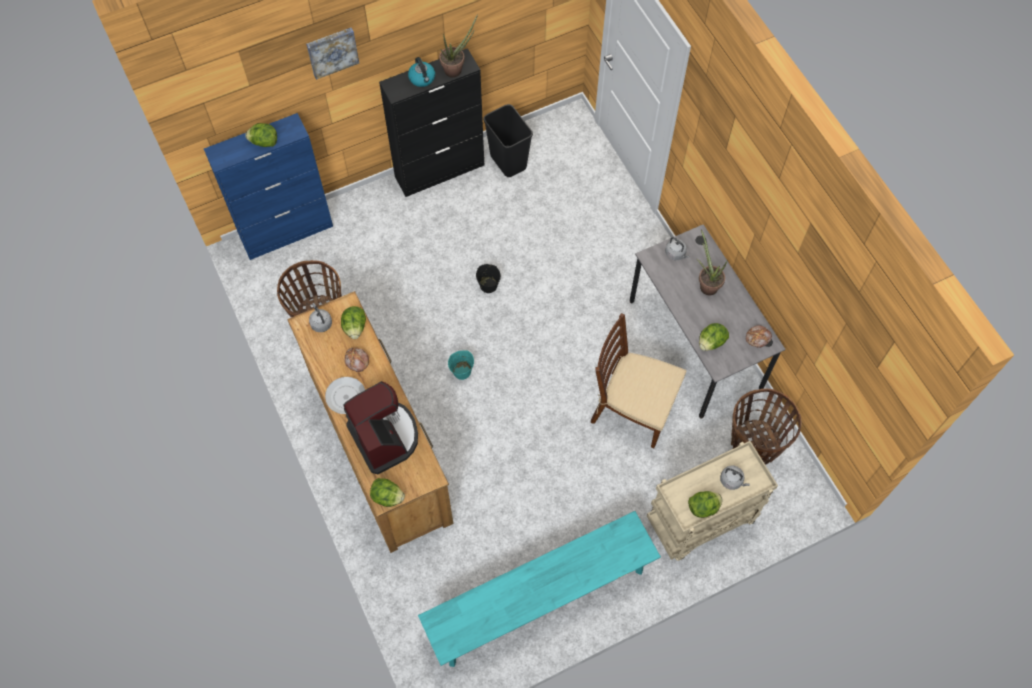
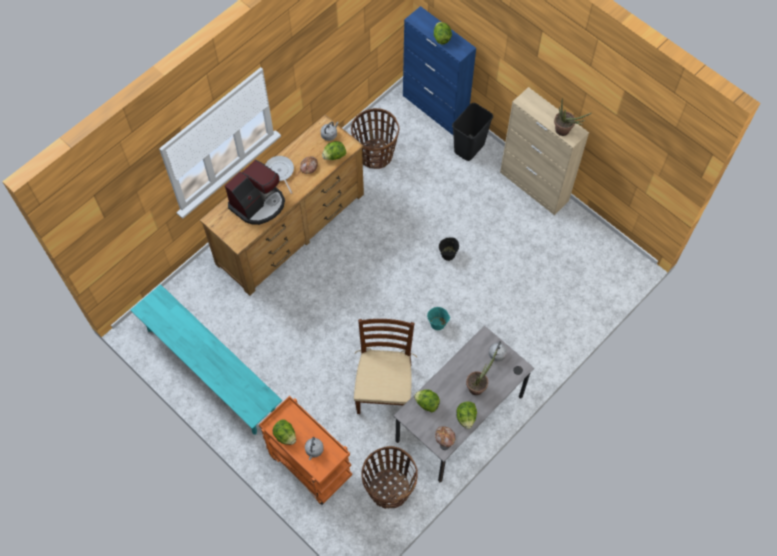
camera: 70 degrees right, 0 degrees up
picture [306,28,359,80] -> none
lettuce [370,478,405,507] -> lettuce moved to [457,402,477,429]
black cabinet [379,48,484,197] -> beige cabinet [500,87,589,215]
kettle [408,57,435,87] -> none
turquoise bucket [448,350,474,380] -> turquoise bucket moved to [427,307,450,330]
black trash can [483,104,533,177] -> black trash can moved to [452,103,493,161]
beige cart [647,441,778,561] -> orange cart [259,396,352,505]

